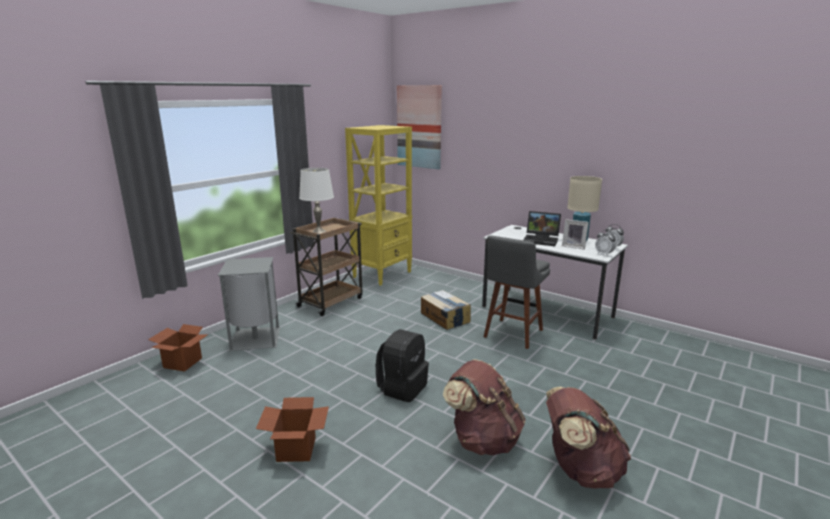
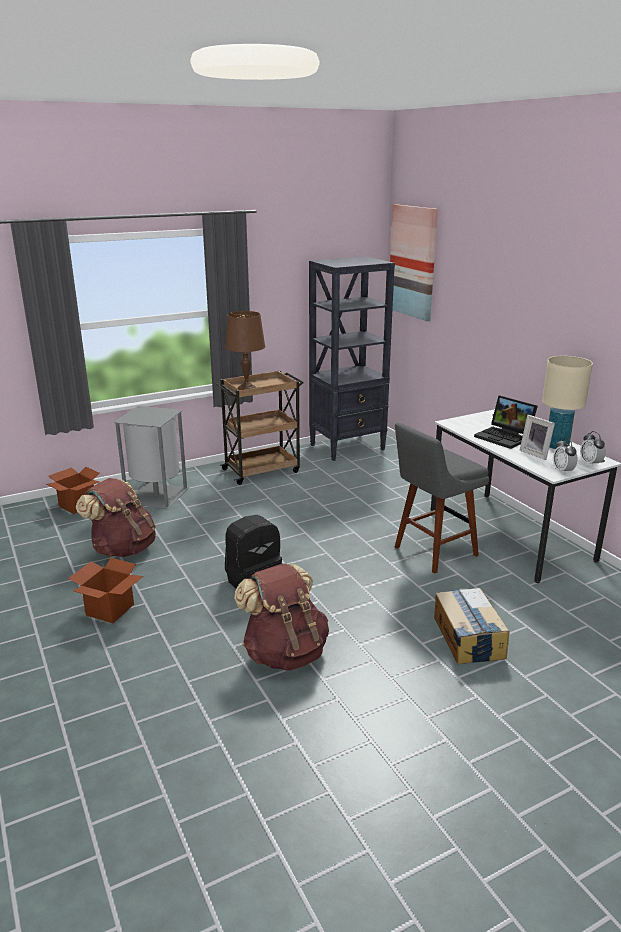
camera: 25 degrees right, 5 degrees up
white table lamp [299,168,334,234] -> brown table lamp [225,311,265,390]
yellow bookcase [345,125,412,286] -> black bookcase [309,256,395,461]
cardboard box [421,290,471,330] -> cardboard box moved to [434,588,509,664]
brown backpack [546,387,631,488] -> brown backpack moved to [76,478,156,557]

